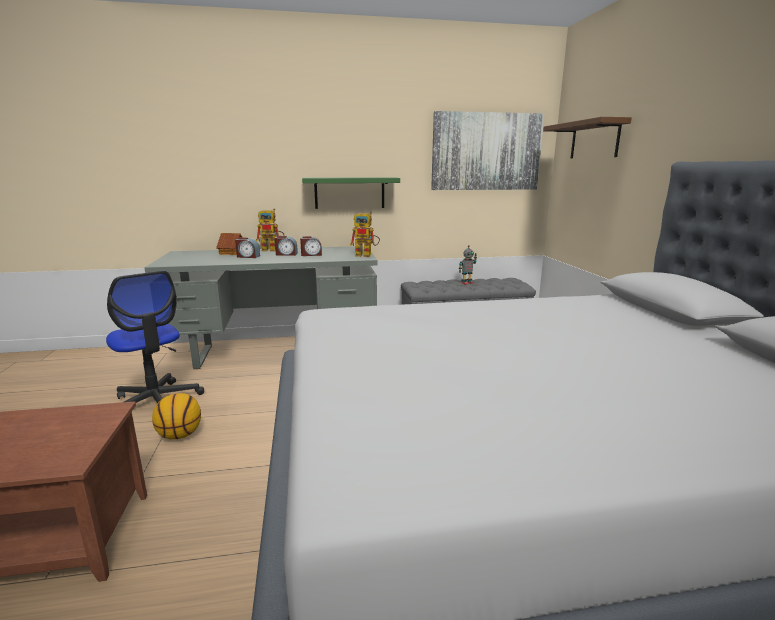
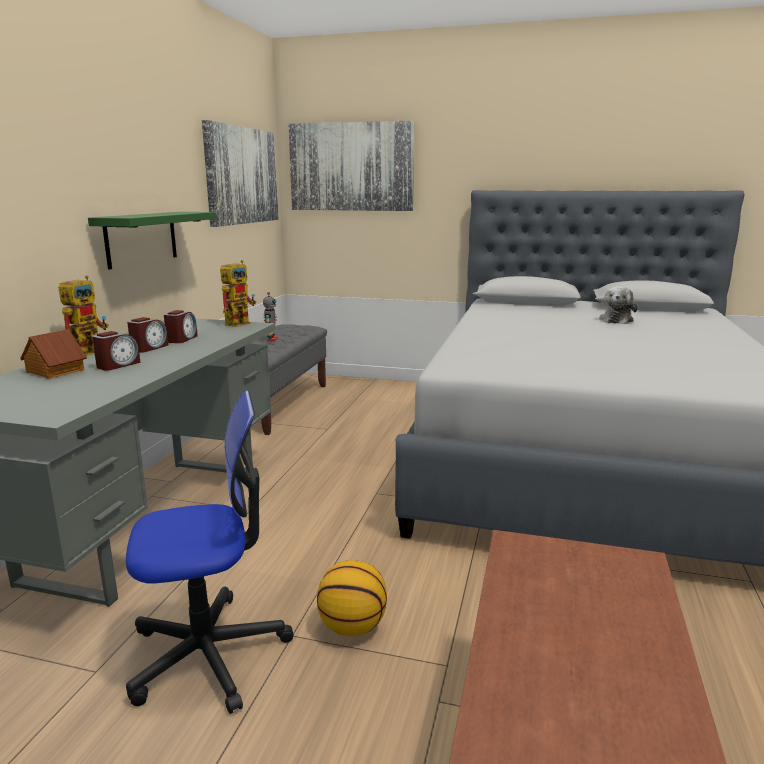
camera: 65 degrees left, 0 degrees up
brown shelf [543,117,632,159] -> picture [288,120,414,211]
none -> plush toy [599,286,638,324]

